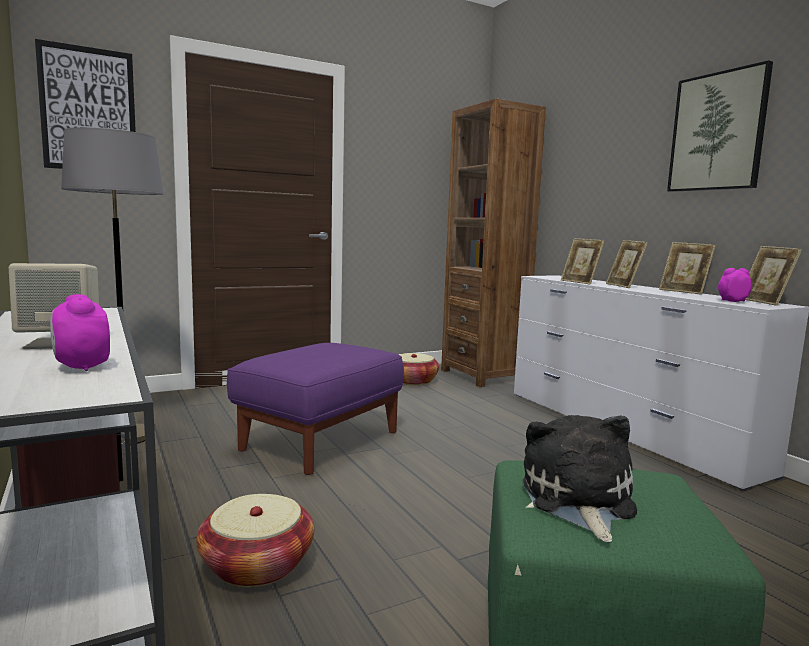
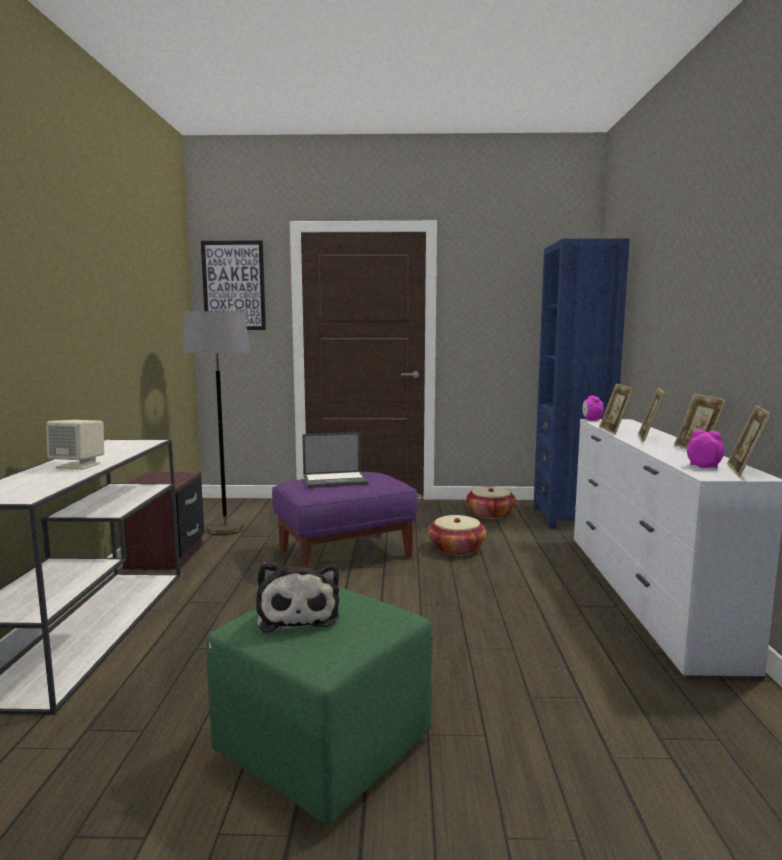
camera: 30 degrees right, 0 degrees up
alarm clock [50,294,110,371] -> alarm clock moved to [583,396,604,421]
basket [196,494,314,587] -> basket moved to [428,515,487,556]
brown bookcase [441,98,546,387] -> blue bookcase [533,238,630,529]
plush toy [523,415,637,542] -> plush toy turned 135 degrees clockwise [256,562,340,633]
picture [667,60,773,192] -> none
none -> laptop [302,432,369,488]

